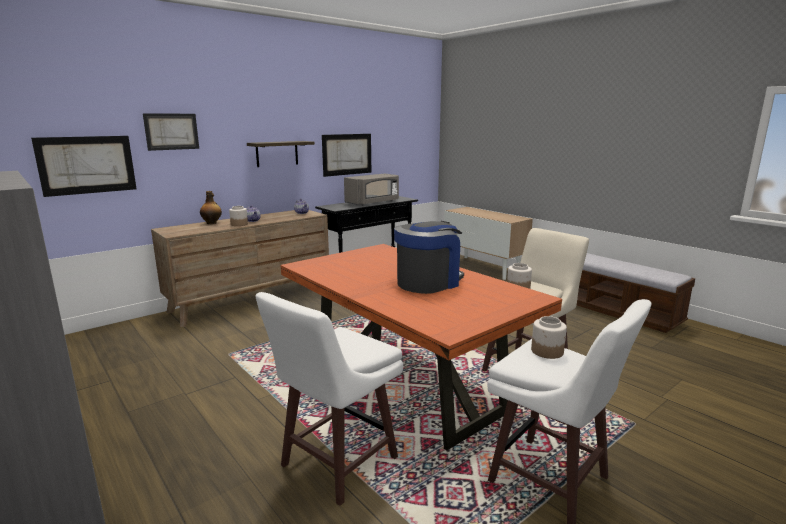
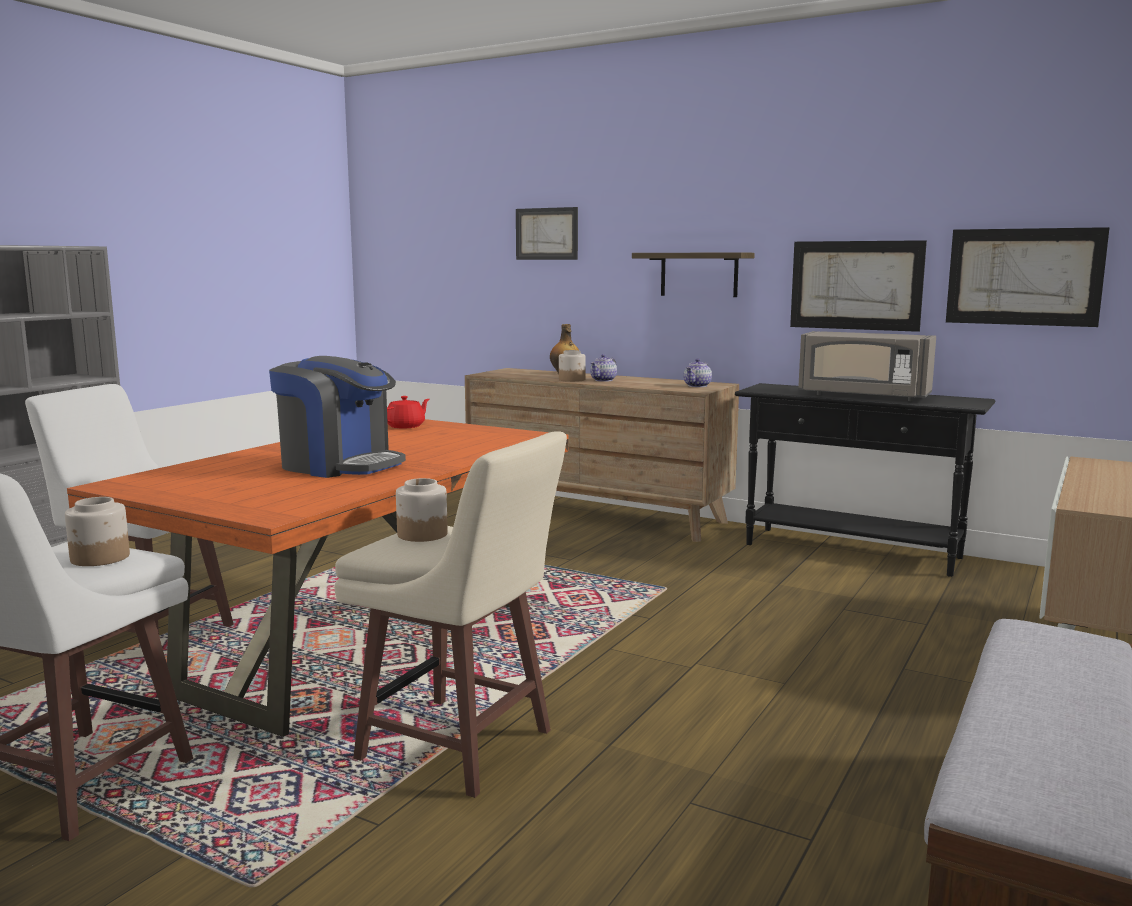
camera: 70 degrees right, 5 degrees down
picture [31,136,137,197] -> picture moved to [946,227,1110,327]
none -> red teapot [387,396,429,428]

